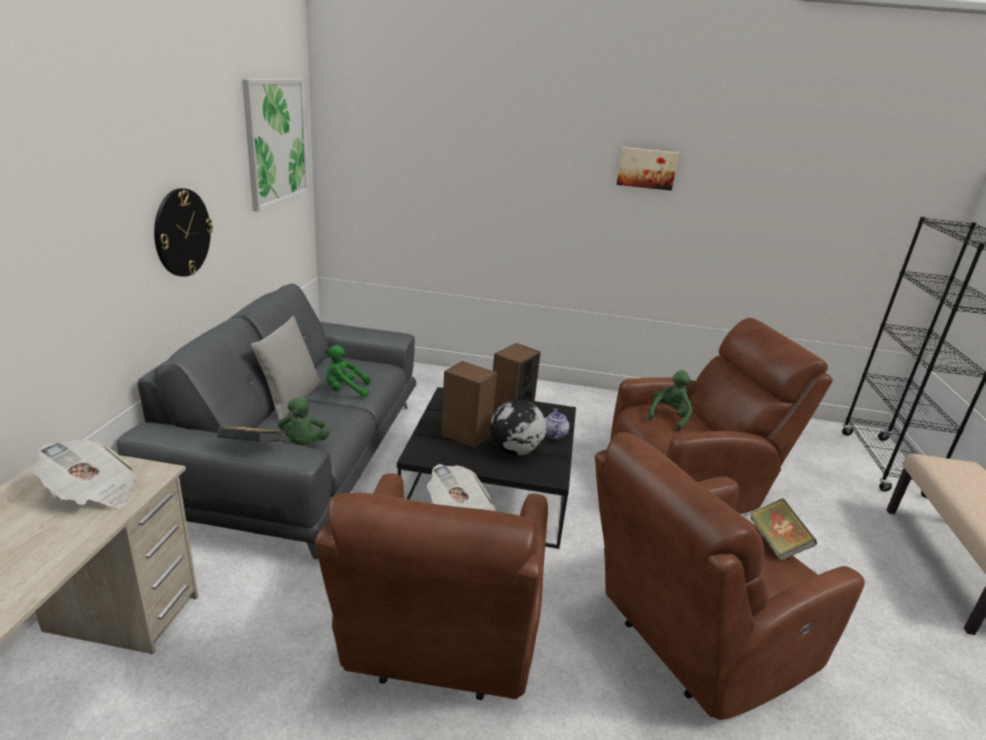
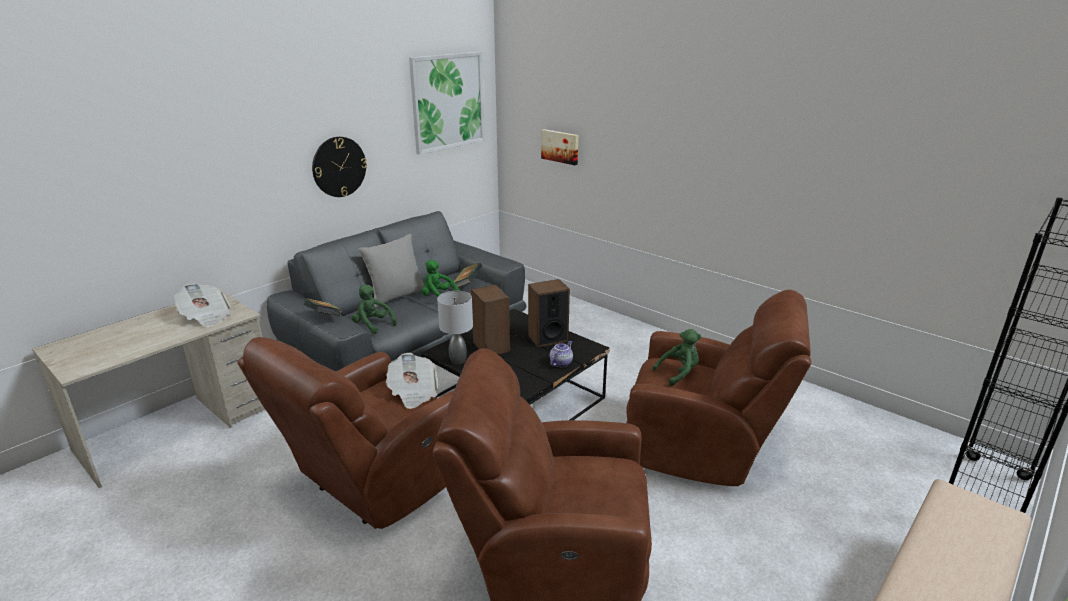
camera: 35 degrees right, 0 degrees up
green plush toy [278,397,330,445] -> green plush toy turned 105 degrees clockwise [352,284,397,334]
globe [490,400,546,456] -> none
picture [617,147,679,191] -> picture moved to [541,129,578,165]
book [749,499,817,561] -> book moved to [454,262,483,288]
none -> grey table lamp [437,291,473,365]

